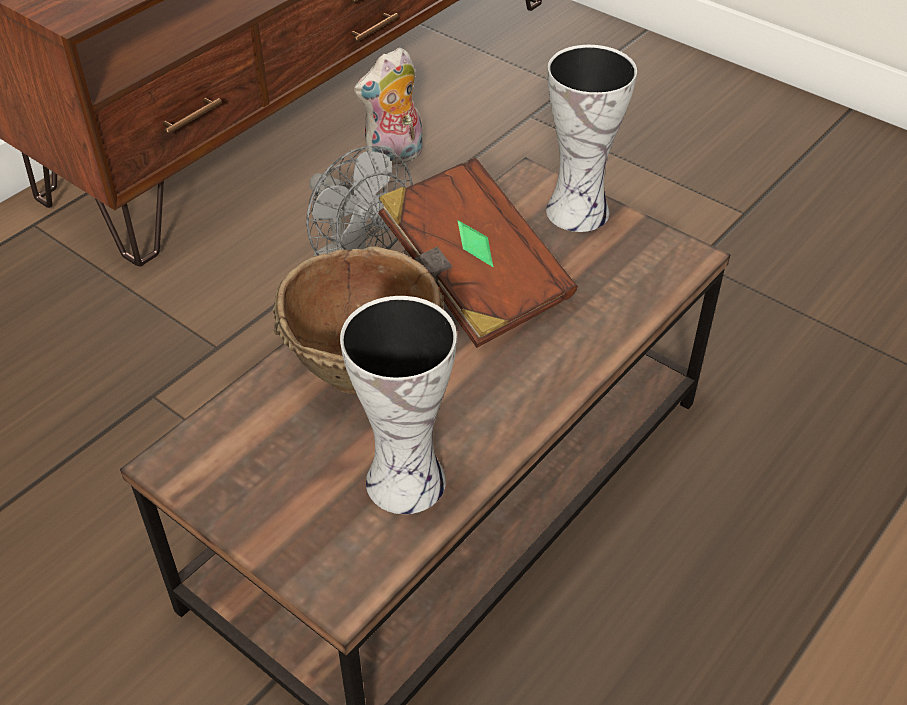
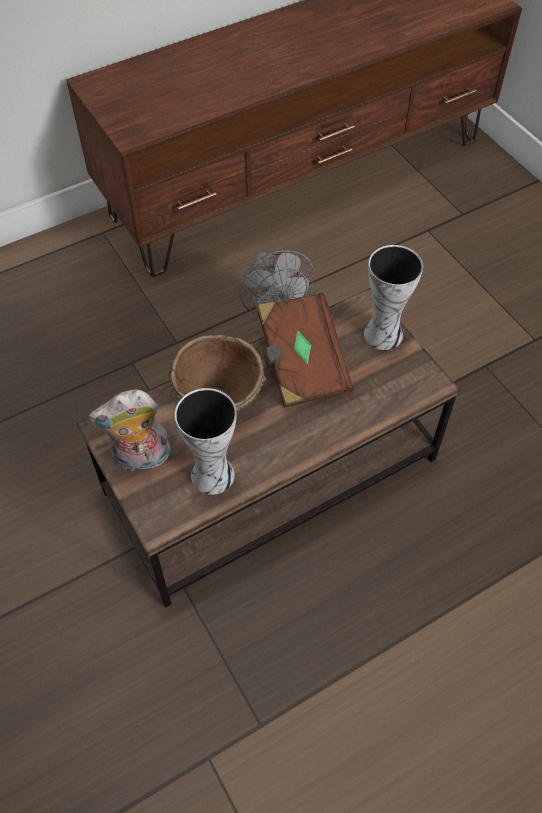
camera: 20 degrees right, 10 degrees up
plush toy [354,47,423,167] -> plush toy moved to [89,389,172,473]

